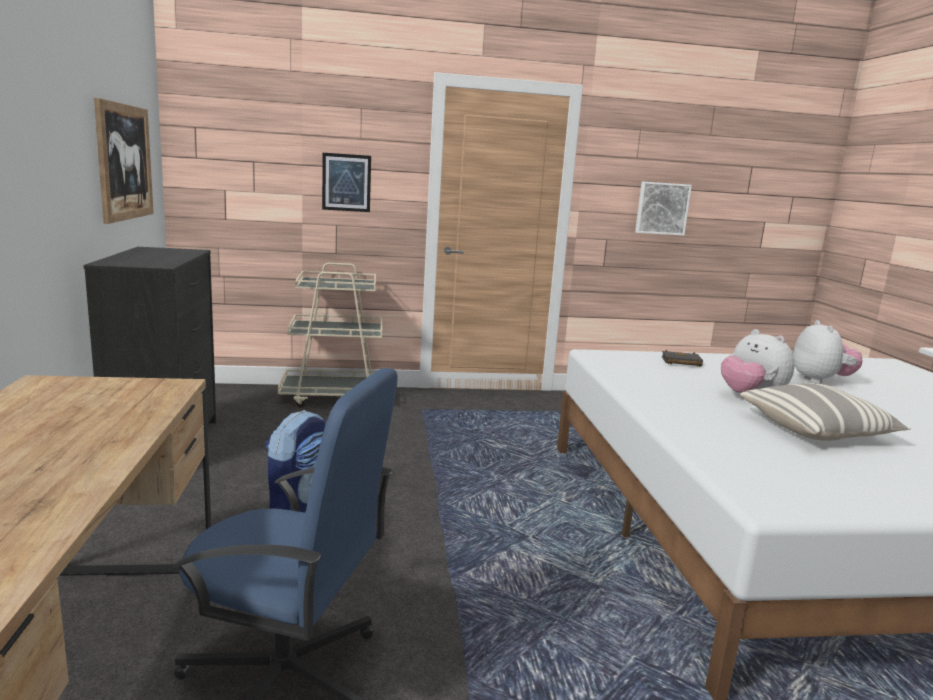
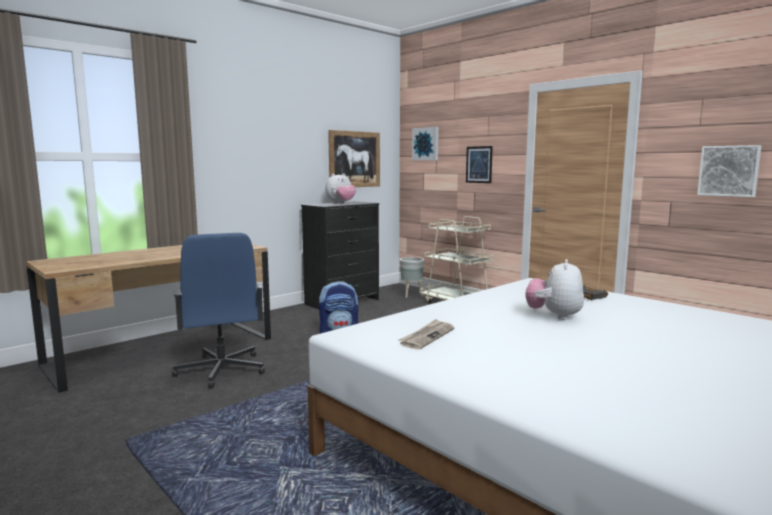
camera: 55 degrees right, 5 degrees down
pillow [740,383,911,441] -> none
plush toy [793,320,862,384] -> plush toy moved to [325,173,356,204]
none -> newspaper [398,319,455,350]
none -> grey planter [400,257,424,298]
none -> picture [412,127,439,160]

